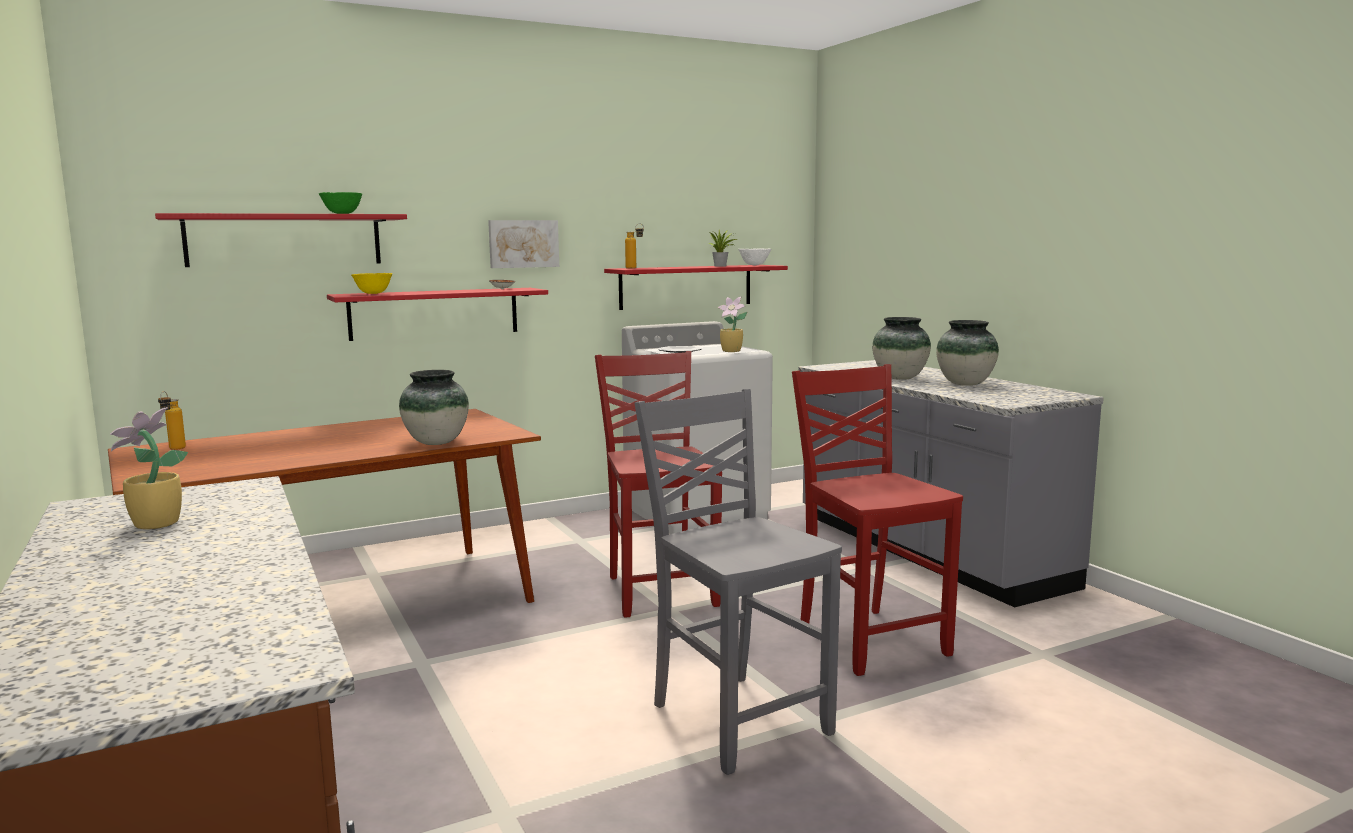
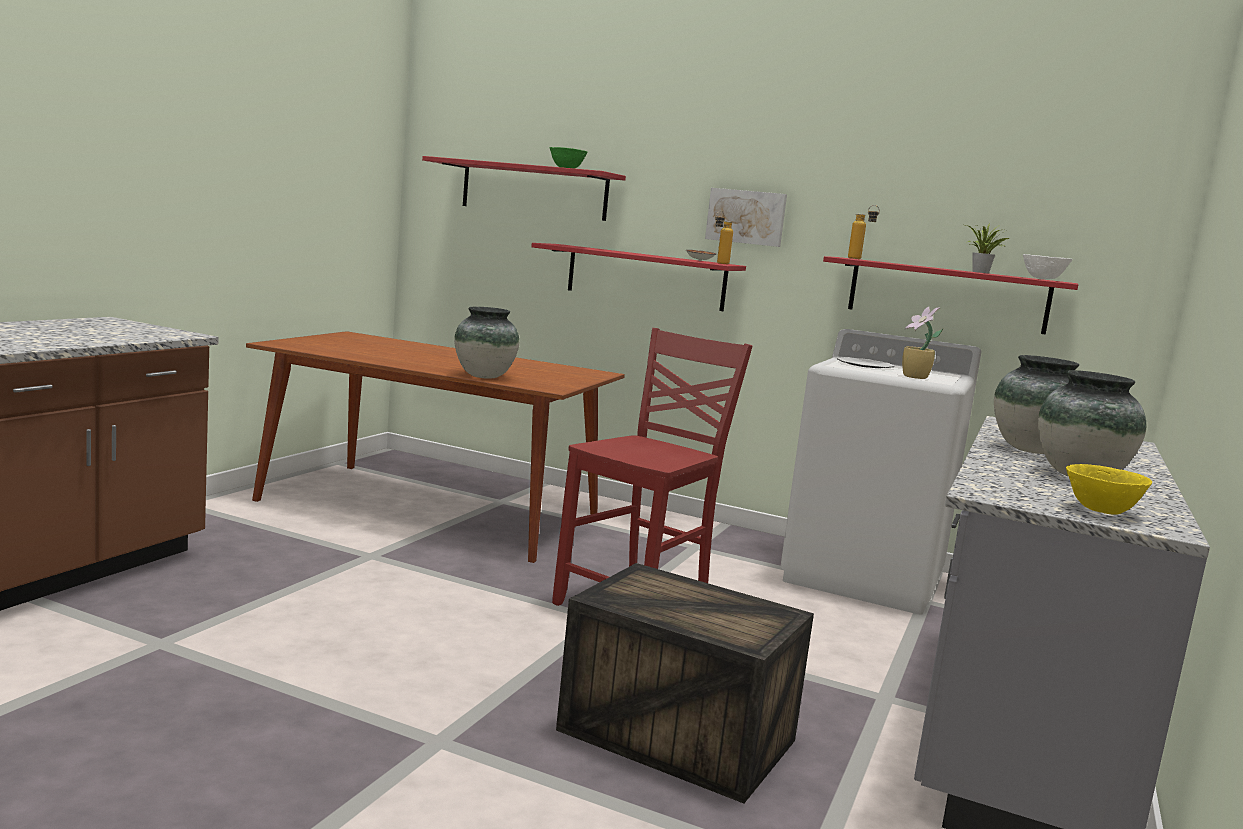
camera: 50 degrees right, 0 degrees up
potted plant [110,407,188,529] -> none
bottle [158,391,186,450] -> bottle moved to [715,211,733,264]
yellow bowl [351,273,392,294] -> yellow bowl moved to [1066,464,1152,515]
grey chair [635,389,842,775] -> none
red chair [792,364,963,676] -> crate [556,563,814,803]

